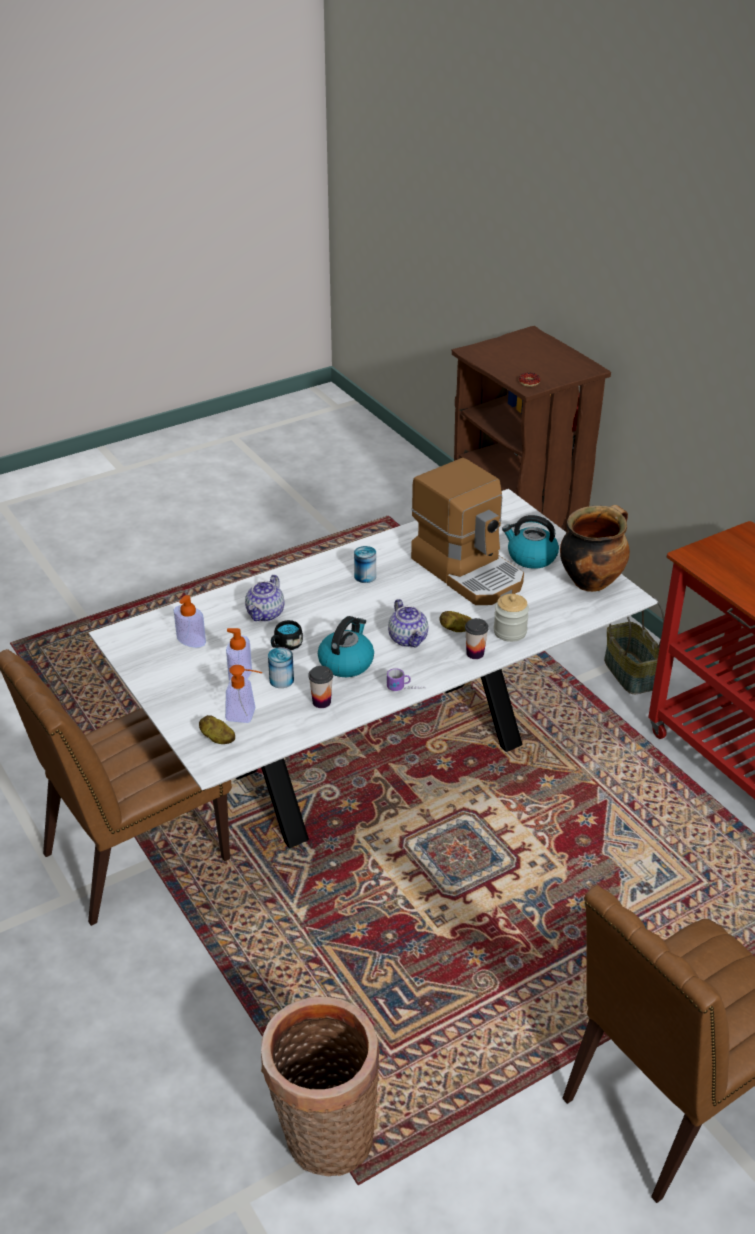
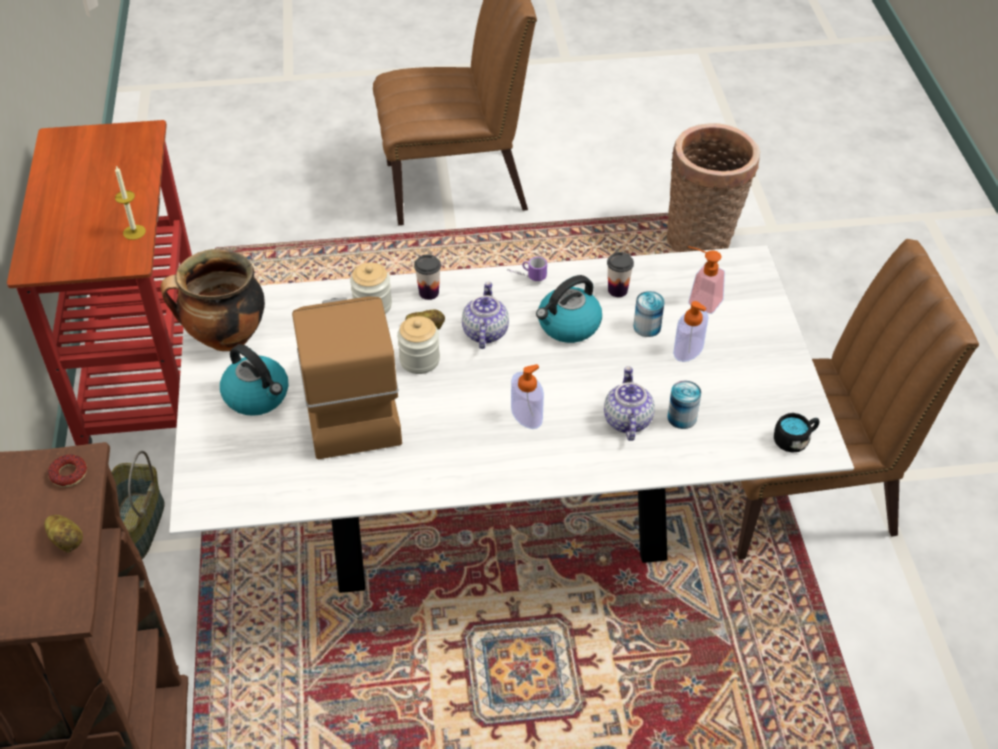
camera: 155 degrees left, 10 degrees up
soap dispenser [174,595,206,648] -> soap dispenser moved to [511,364,544,429]
potato [199,715,235,744] -> potato moved to [44,515,83,553]
teapot [245,575,284,621] -> teapot turned 45 degrees counterclockwise [604,366,655,441]
black mug [271,620,303,650] -> black mug moved to [774,413,819,453]
can [354,546,376,583] -> can moved to [667,381,701,429]
none -> candle [115,166,146,240]
none -> jar [397,316,440,374]

